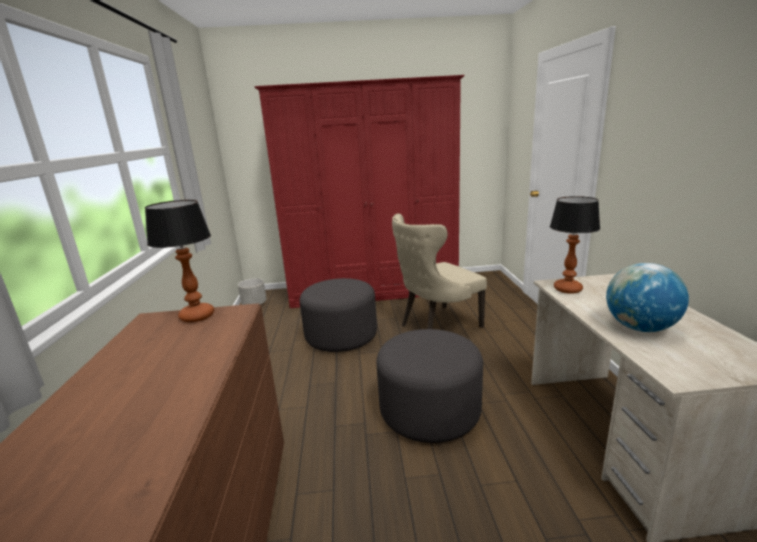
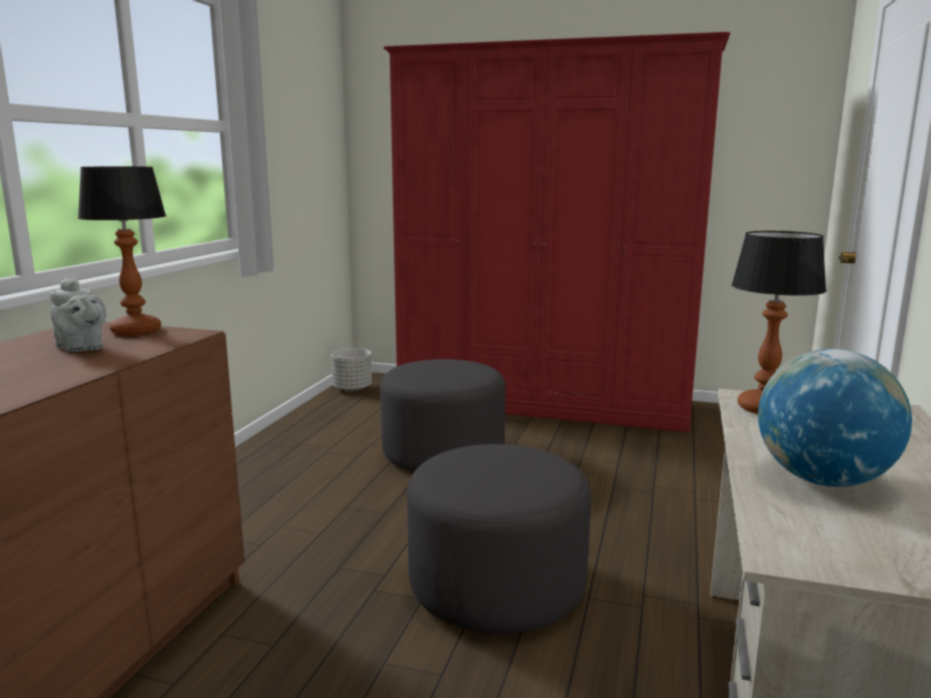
camera: 20 degrees right, 5 degrees down
beige chair [392,213,487,329] -> none
none -> grey teapot [50,278,107,352]

